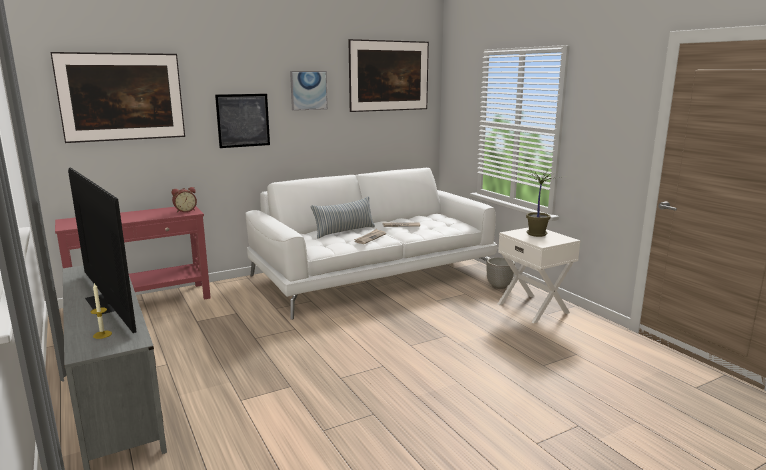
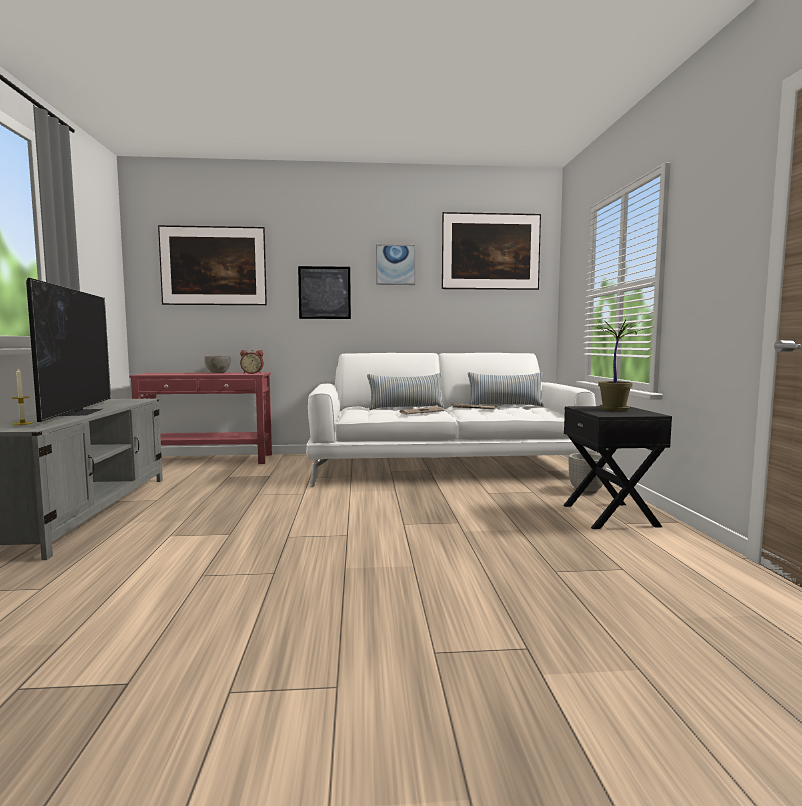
camera: 25 degrees right, 10 degrees down
white nightstand [498,227,580,324] -> black nightstand [563,406,672,529]
none -> grey bowl [204,356,231,373]
none -> pillow [468,372,543,407]

